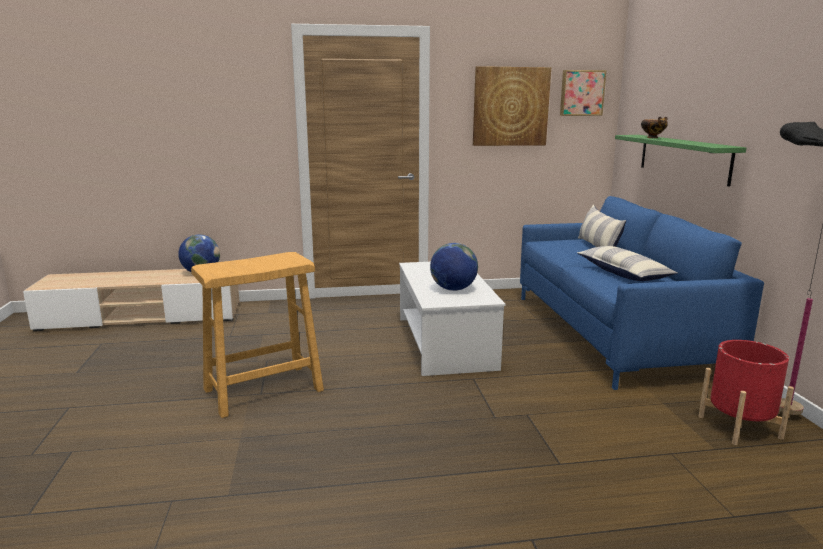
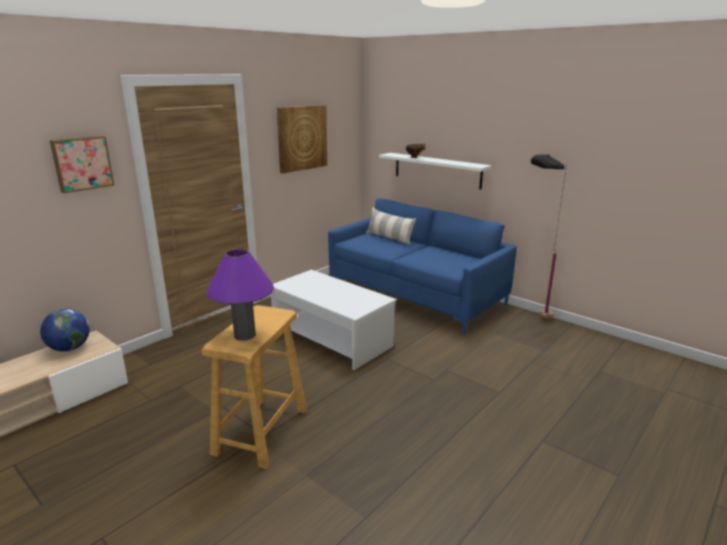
camera: 40 degrees left, 5 degrees up
globe [430,243,478,291] -> none
picture [560,70,607,116] -> picture moved to [50,136,114,193]
pillow [577,246,677,281] -> none
green shelf [615,135,746,187] -> white shelf [379,153,492,189]
red planter [698,340,794,445] -> none
none -> purple table lamp [207,249,274,341]

